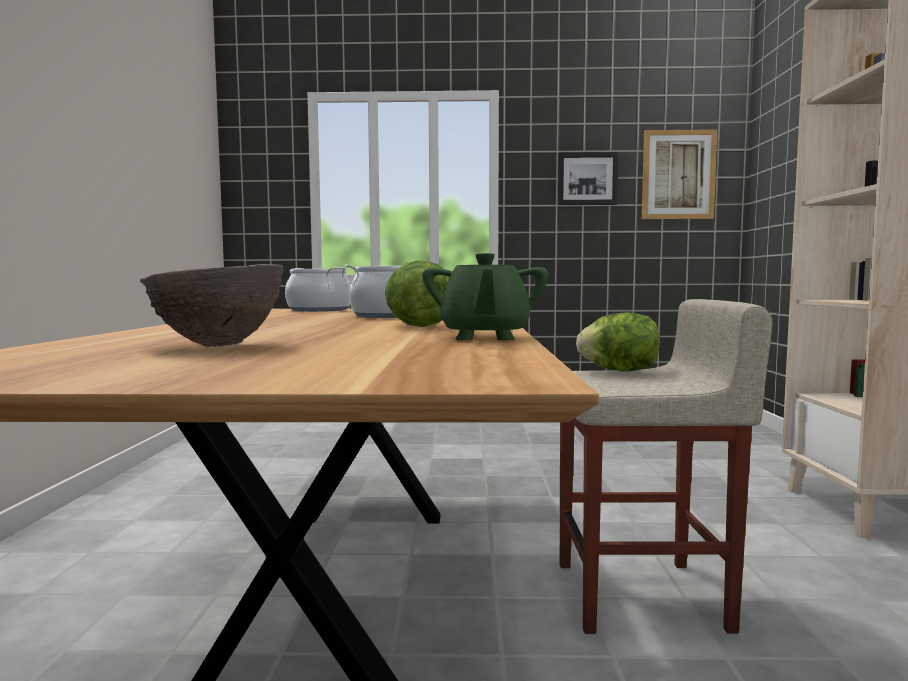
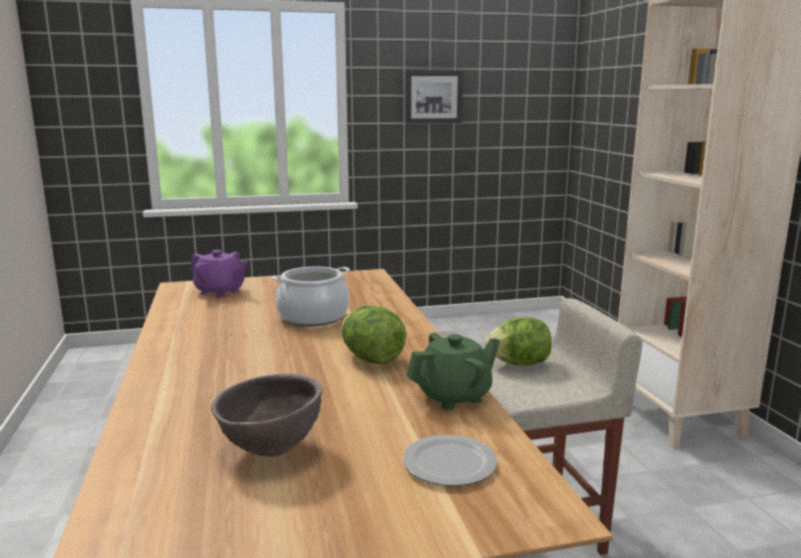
camera: 15 degrees left, 10 degrees up
cooking pot [285,267,351,312] -> purple teapot [191,250,247,297]
green teapot [422,253,549,340] -> green teapot turned 105 degrees counterclockwise [406,333,500,410]
picture [642,129,717,219] -> none
none -> plate [403,435,497,486]

